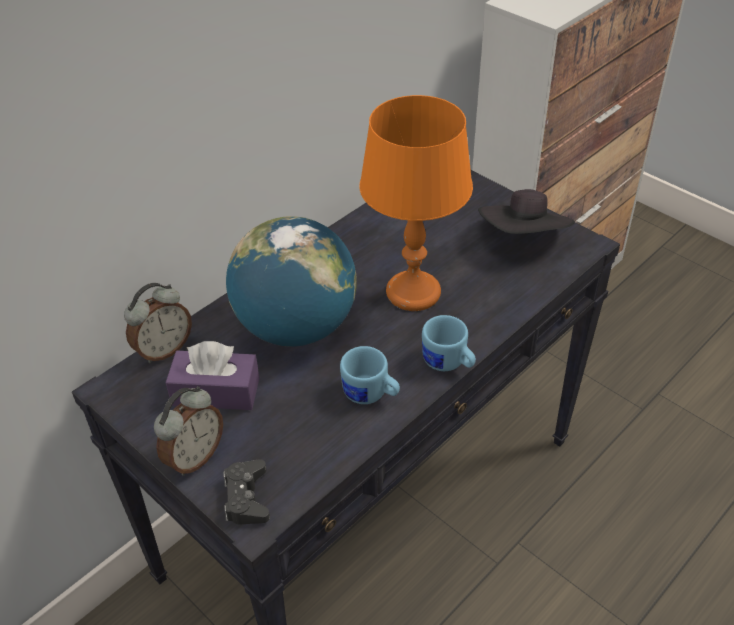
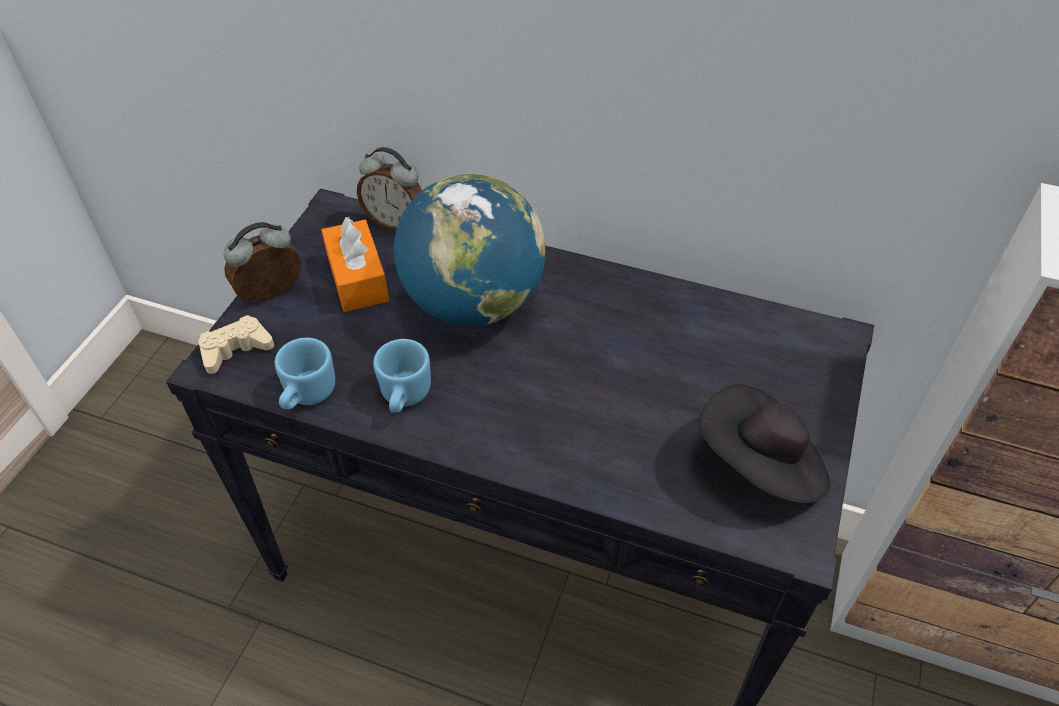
camera: 65 degrees right, 5 degrees up
alarm clock [154,386,223,476] -> alarm clock turned 135 degrees clockwise [224,222,301,302]
purple tissue box [166,341,260,410] -> orange tissue box [322,217,389,312]
black game controller [223,459,270,524] -> beige game controller [198,315,274,374]
orange table lamp [359,95,473,311] -> none
blue mug [422,315,476,371] -> blue mug moved to [275,338,335,410]

